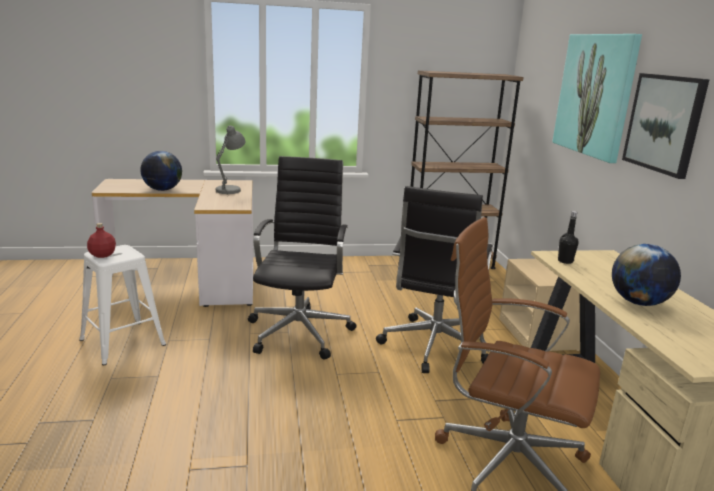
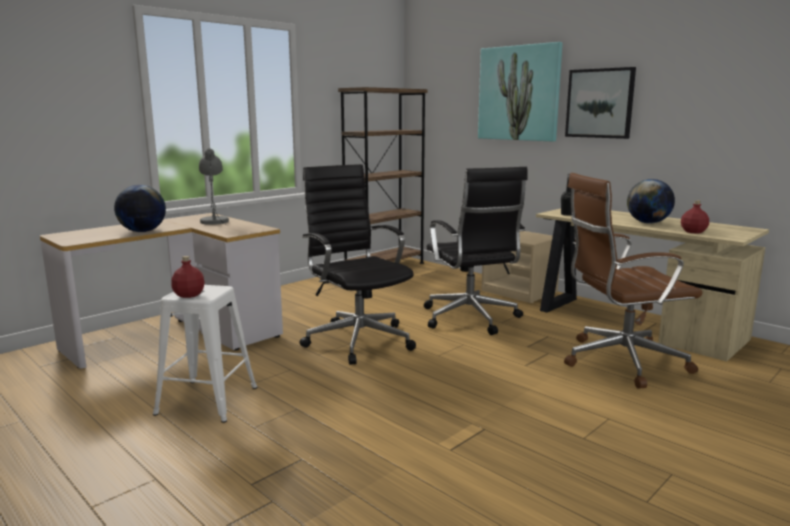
camera: 35 degrees left, 5 degrees down
none -> red bottle [681,200,709,233]

